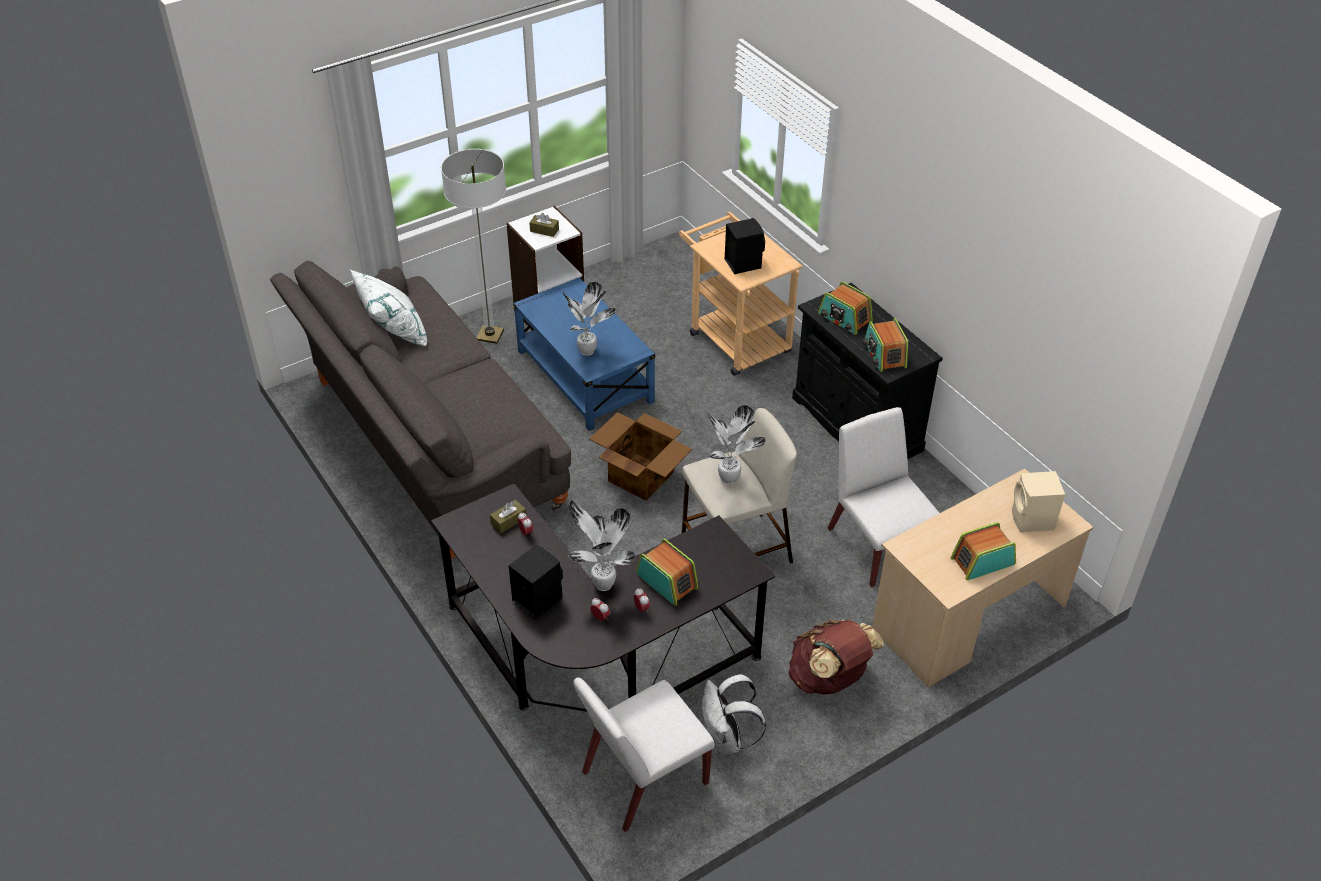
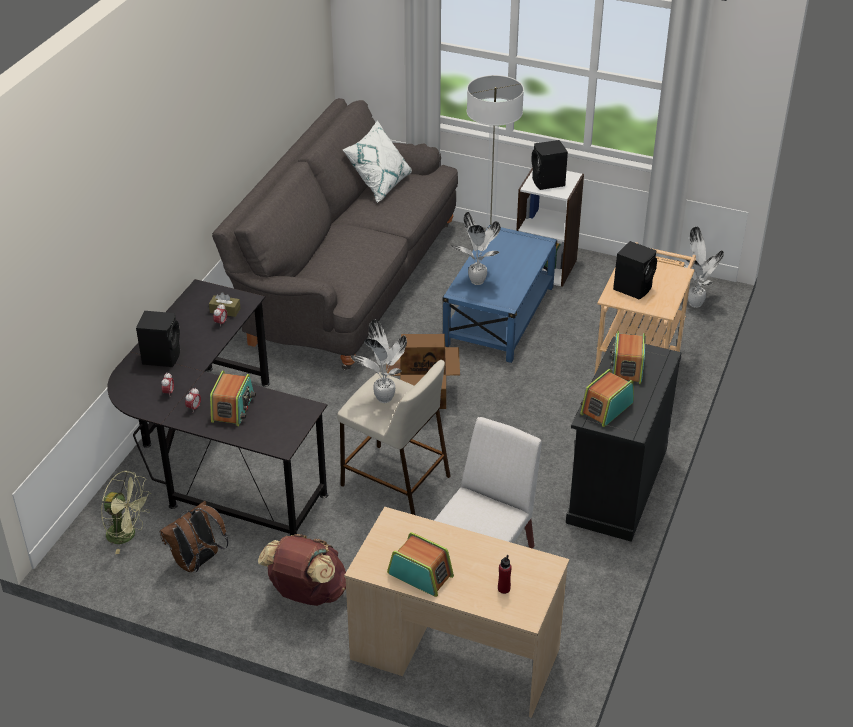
camera: 55 degrees right, 5 degrees down
brown tissue box [529,213,559,237] -> black speaker [531,140,568,190]
potted plant [568,500,635,591] -> potted plant moved to [676,227,724,308]
white chair [573,677,715,832] -> green fan [101,470,151,554]
white backpack [702,674,766,755] -> brown backpack [160,501,228,572]
beige speaker [1012,471,1065,532] -> red bottle [498,555,512,594]

